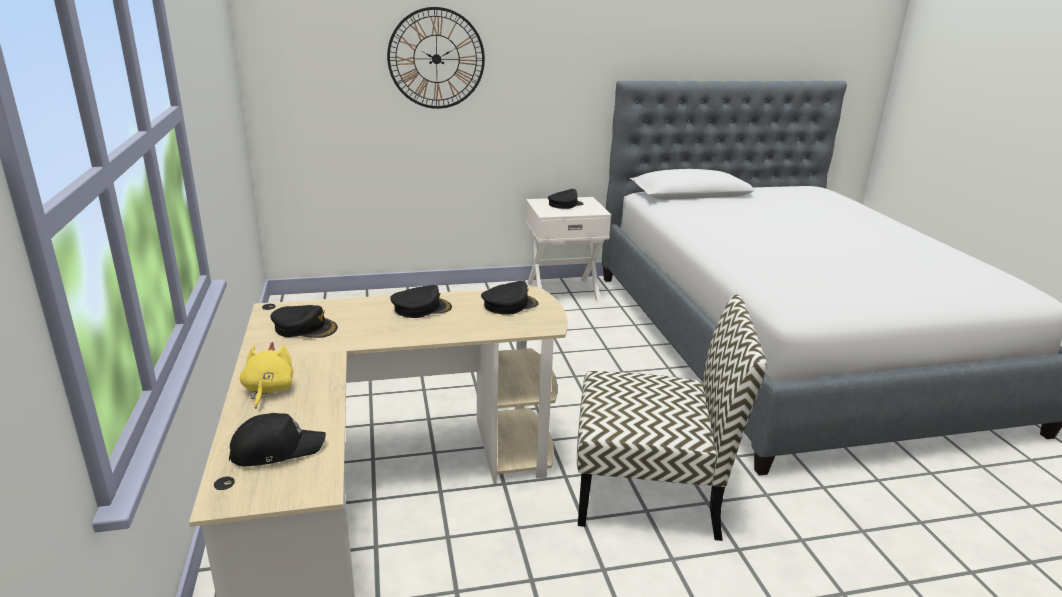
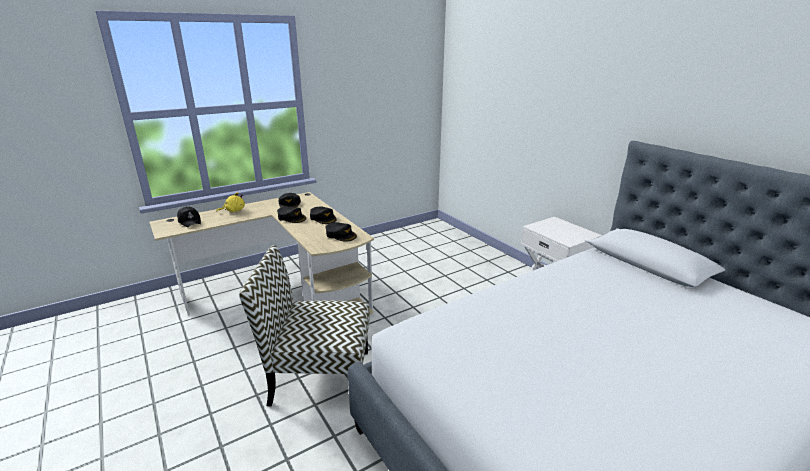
camera: 70 degrees right, 0 degrees up
wall clock [387,7,485,109] -> none
black cap [548,189,583,209] -> black cap moved to [277,207,306,223]
chair [577,295,767,541] -> chair turned 105 degrees clockwise [239,245,370,406]

